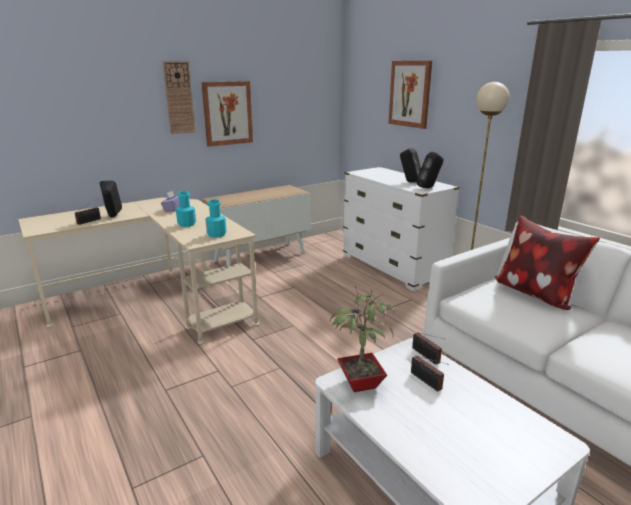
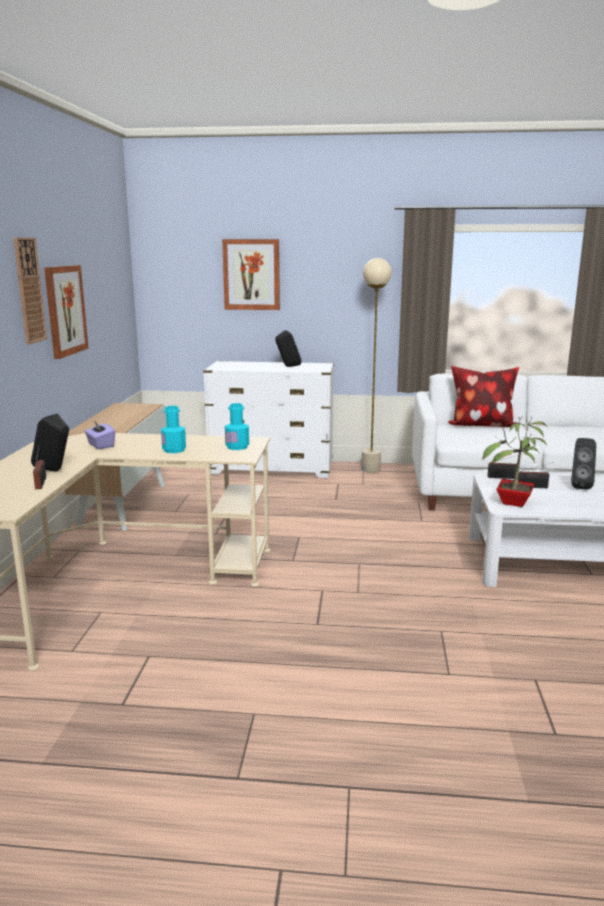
camera: 50 degrees left, 5 degrees down
black speaker [416,152,444,188] -> black speaker moved to [571,438,596,490]

